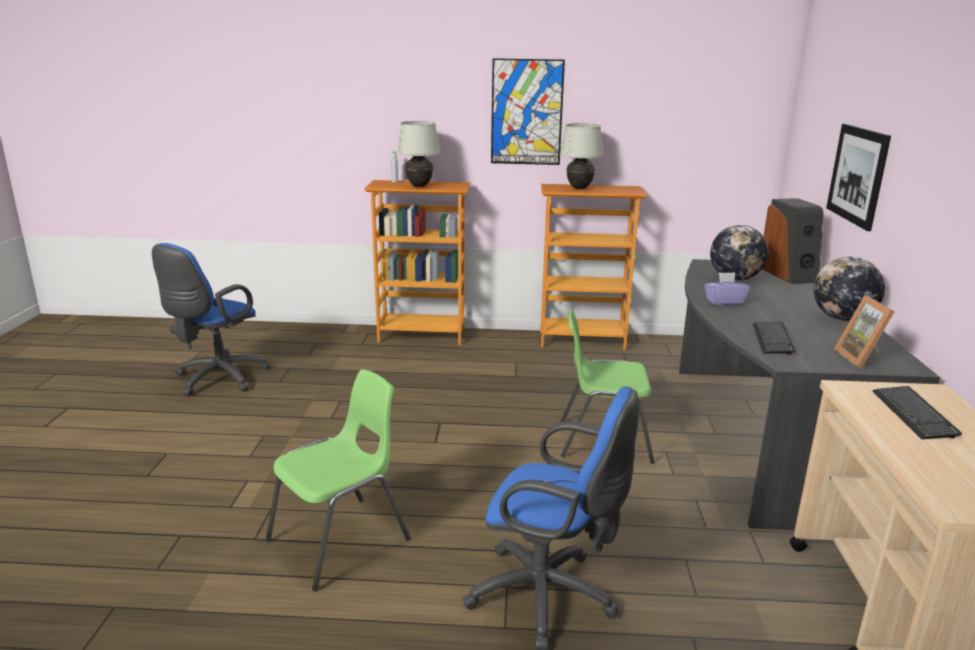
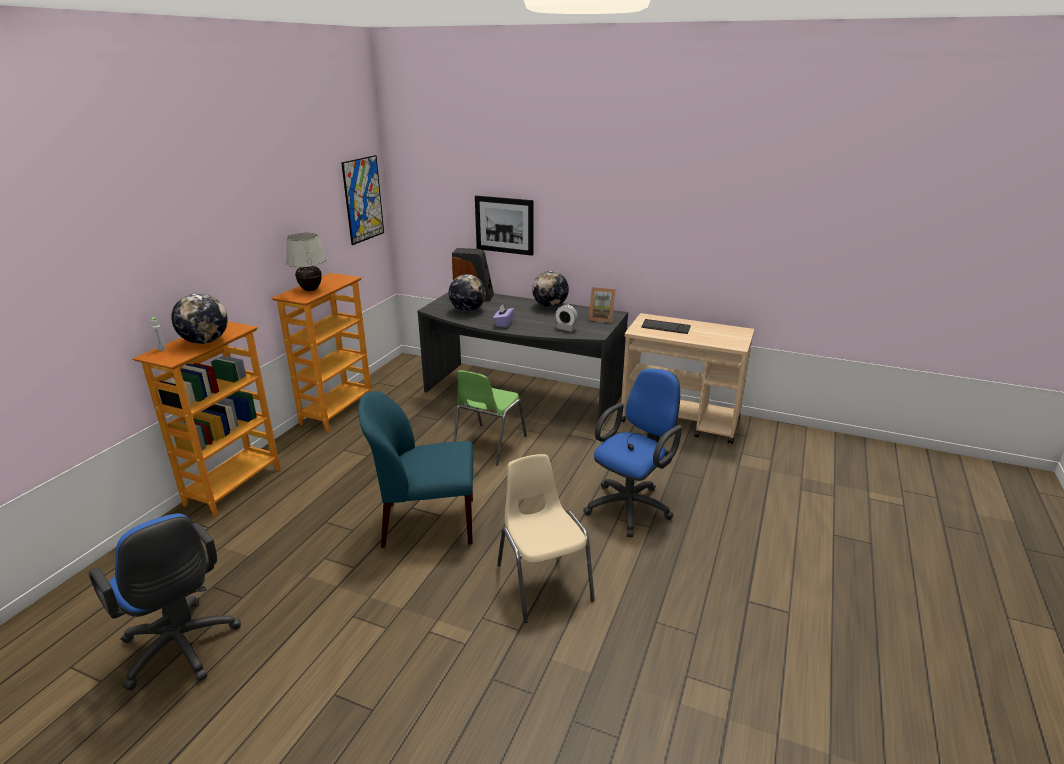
camera: 70 degrees left, 5 degrees up
green chair [265,369,411,591] -> beige chair [497,454,595,623]
white table lamp [397,121,441,187] -> globe [171,293,228,344]
picture [491,58,565,165] -> picture moved to [341,155,384,245]
keyboard [753,321,795,355] -> alarm clock [555,304,578,332]
none -> blue chair [358,391,473,548]

